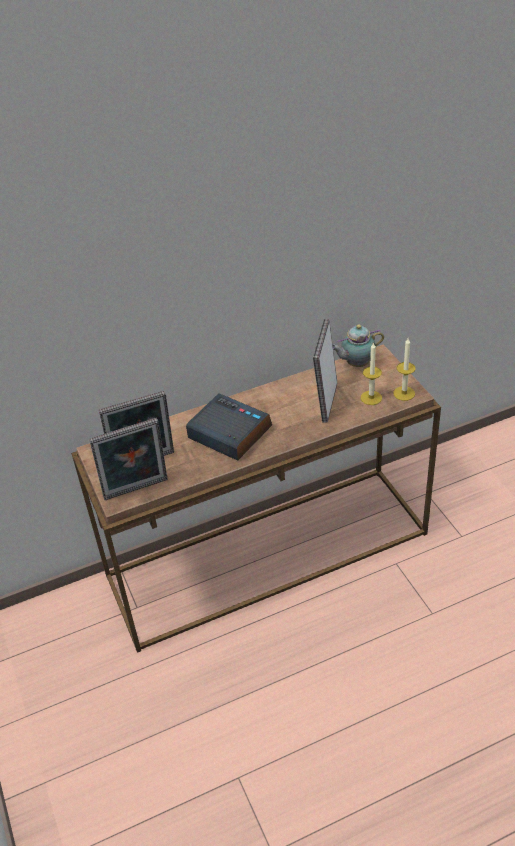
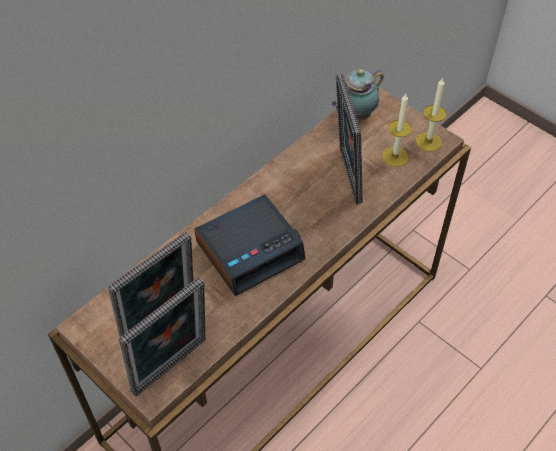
camera: 25 degrees left, 10 degrees up
alarm clock [186,393,272,461] -> alarm clock turned 135 degrees clockwise [194,195,305,296]

